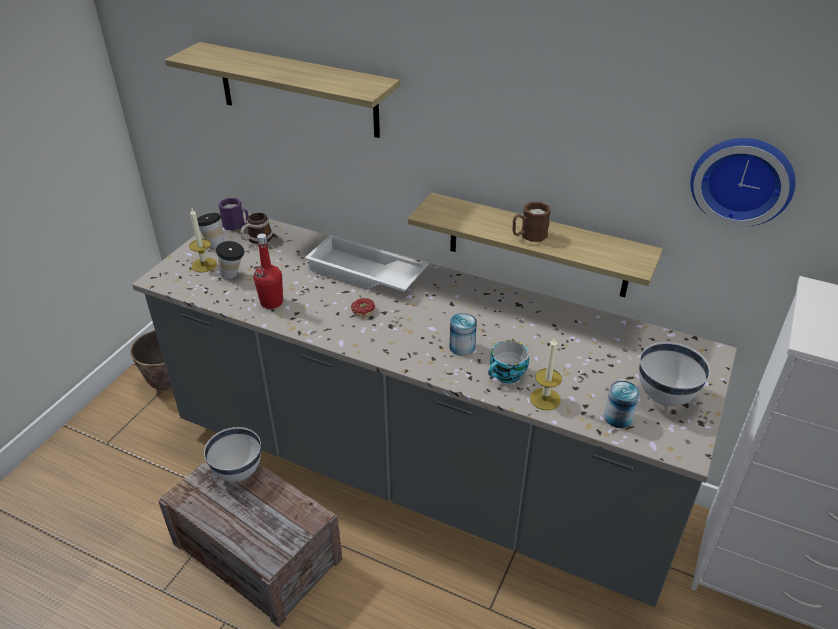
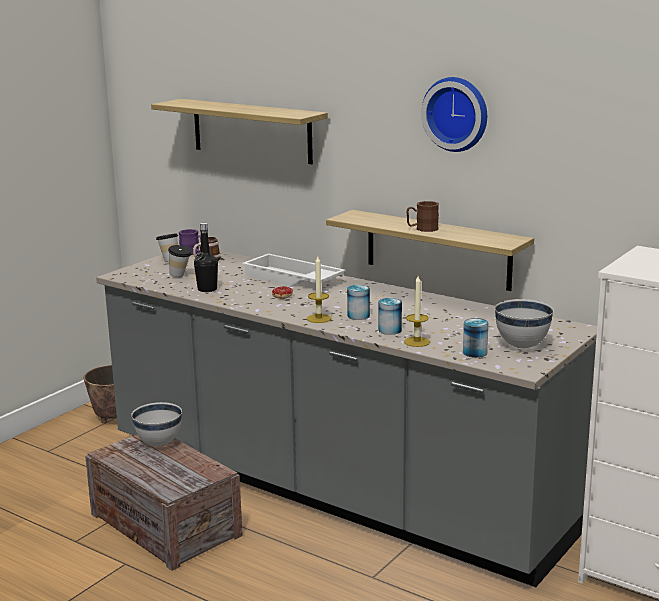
camera: 10 degrees right, 20 degrees down
candle [189,209,217,272] -> candle moved to [307,256,331,323]
red bottle [253,234,283,309] -> black bottle [194,223,218,292]
cup [488,340,529,384] -> can [379,298,402,335]
wall clock [690,138,796,227] -> wall clock moved to [421,77,487,152]

